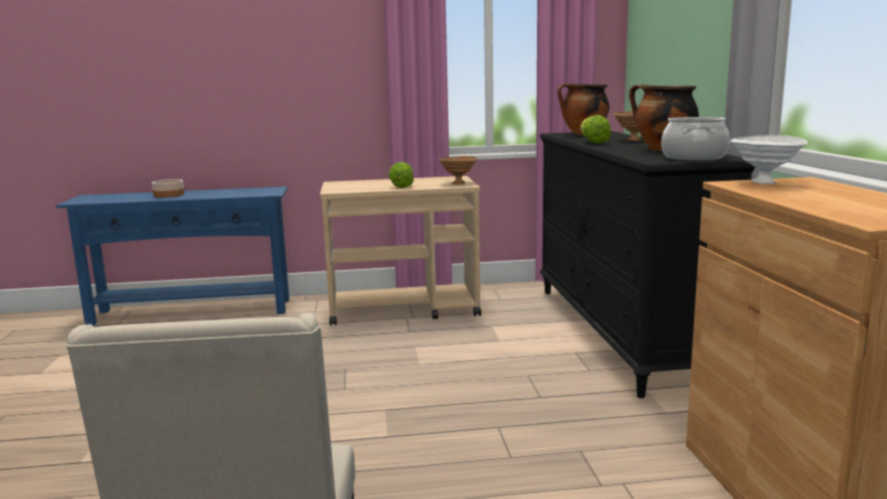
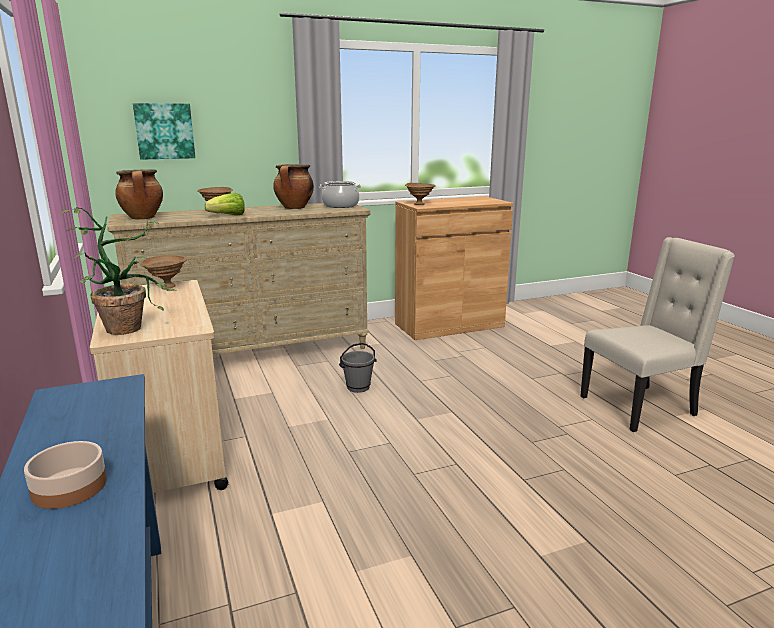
camera: 105 degrees left, 5 degrees up
lettuce [389,162,414,188] -> none
black dresser [540,131,755,398] -> beige dresser [107,203,371,355]
white bowl [730,135,808,184] -> brown bowl [405,183,435,205]
none -> potted plant [60,208,175,335]
none -> picture [133,103,195,160]
none -> grey bucket [339,343,377,393]

